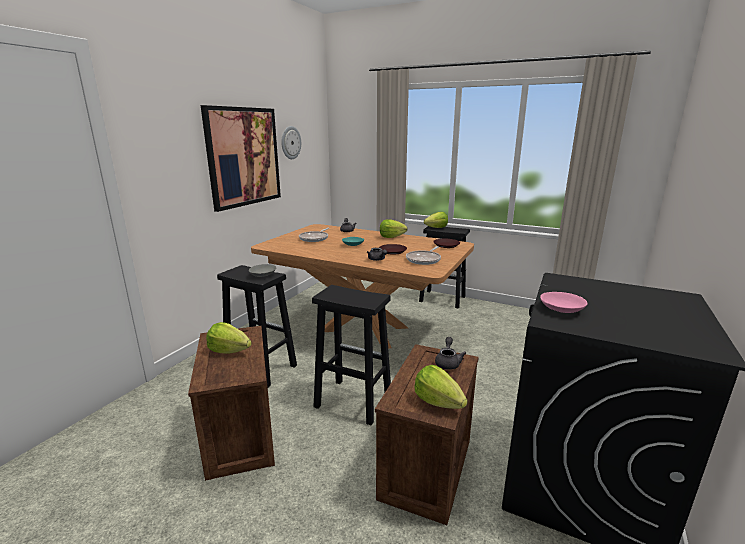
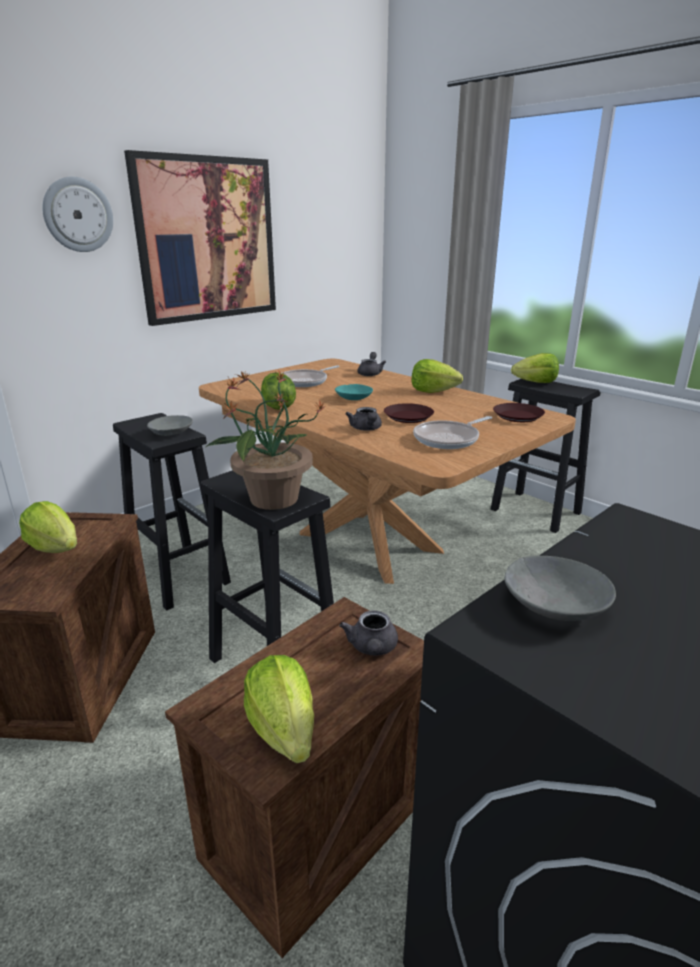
camera: 20 degrees right, 5 degrees up
wall clock [281,126,301,159] -> wall clock moved to [42,176,113,252]
grey teapot [435,337,466,370] -> grey teapot turned 150 degrees clockwise [339,610,398,656]
pink bowl [540,292,588,313] -> grey bowl [504,556,616,621]
none -> potted plant [206,370,325,510]
none -> lettuce [261,372,296,410]

